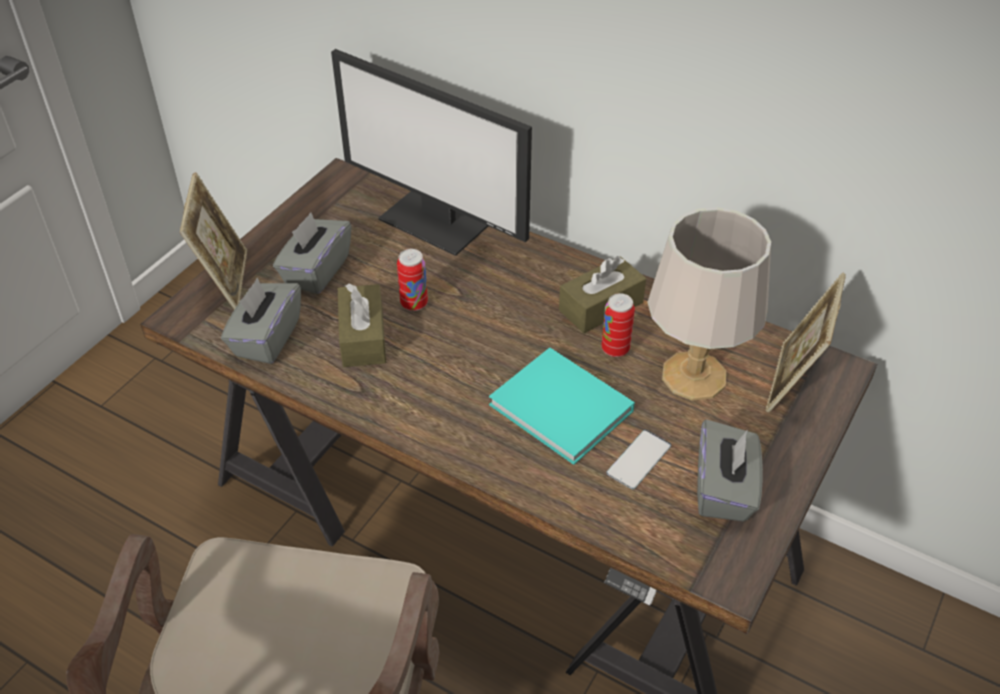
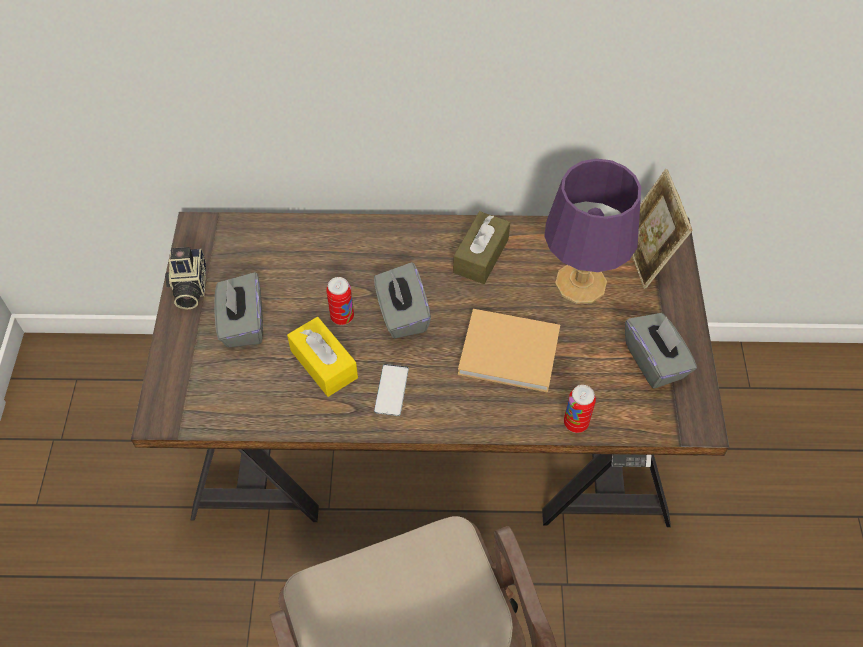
camera: 30 degrees left, 10 degrees up
picture frame [180,172,247,310] -> none
grey tissue box [221,278,301,364] -> grey tissue box moved to [374,262,431,338]
monitor [331,49,532,256] -> none
brown tissue box [338,284,386,367] -> yellow tissue box [287,317,358,397]
turquoise book [489,347,635,465] -> beige book [458,309,560,393]
can [601,293,635,357] -> can moved to [564,385,596,433]
phone [606,430,671,489] -> phone moved to [374,364,409,416]
grey table lamp [647,207,771,401] -> purple table lamp [544,159,641,304]
none -> camera [165,247,206,310]

